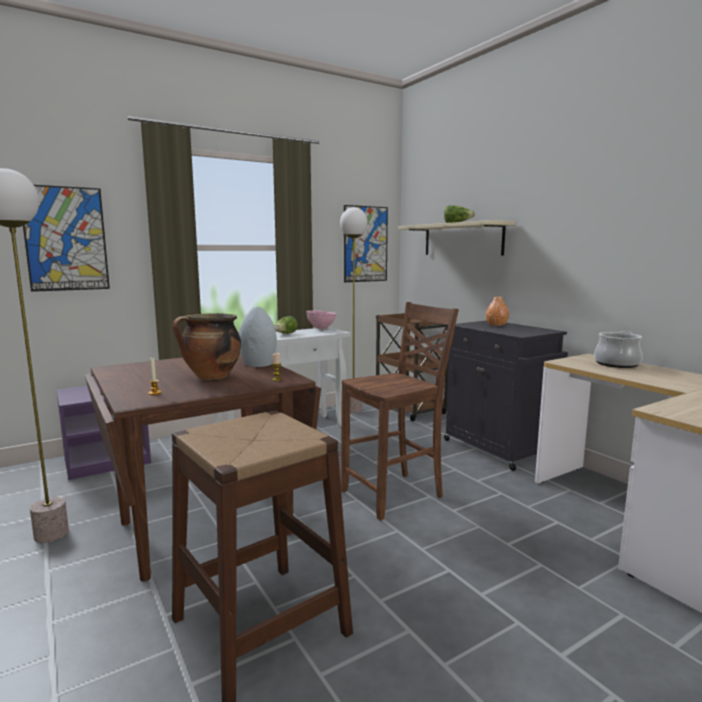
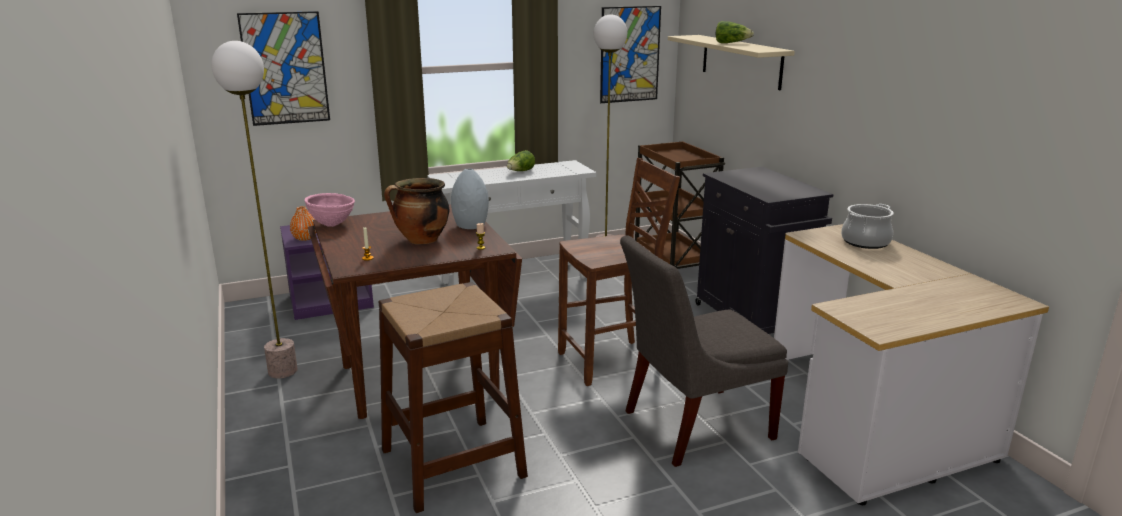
camera: 10 degrees right, 10 degrees up
pink bowl [306,310,337,329] -> pink bowl moved to [305,193,355,227]
orange vase [486,297,509,326] -> orange vase moved to [290,206,316,241]
none -> grey chair [620,236,788,467]

